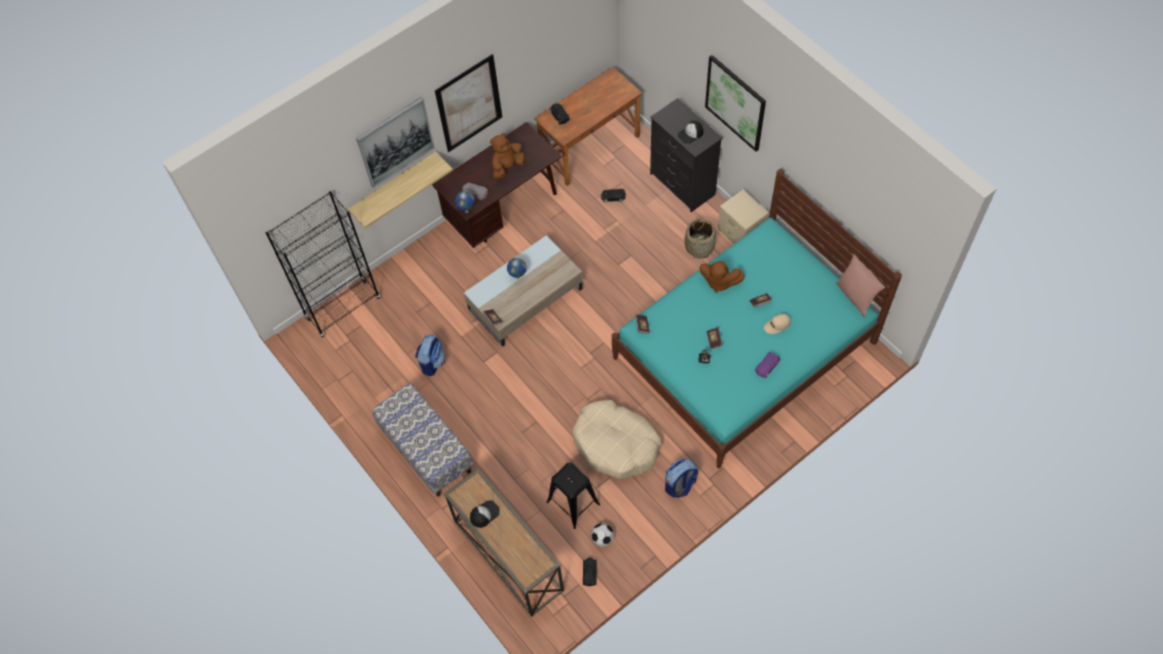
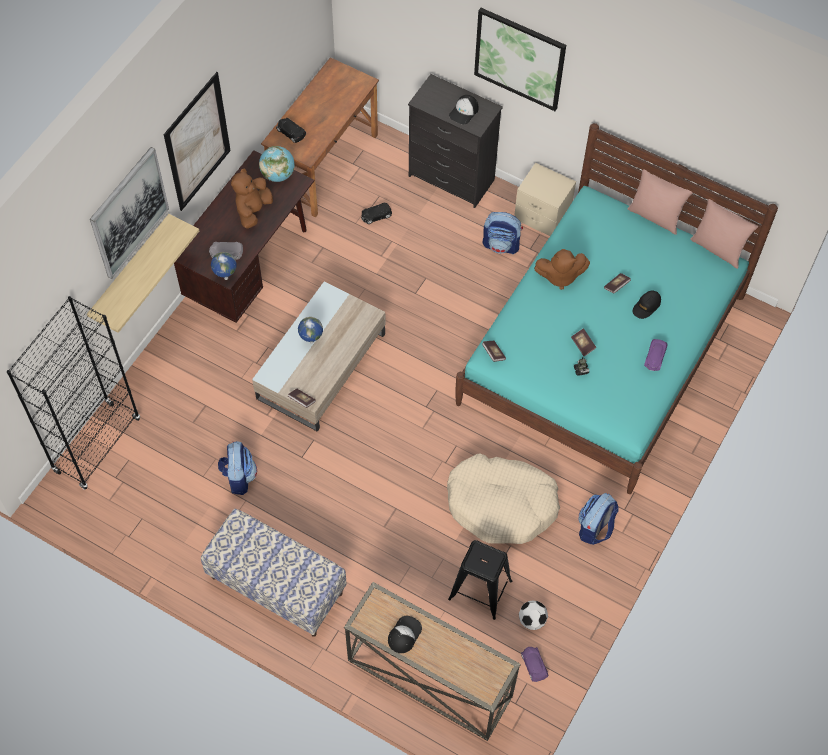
camera: 25 degrees left, 0 degrees up
black toy car [583,558,597,586] -> purple toy car [521,647,548,682]
basket [685,219,716,259] -> backpack [483,212,523,254]
beige cap [764,314,791,334] -> black cap [632,291,661,319]
none -> globe [259,146,294,182]
none -> pink pillow [628,170,692,235]

